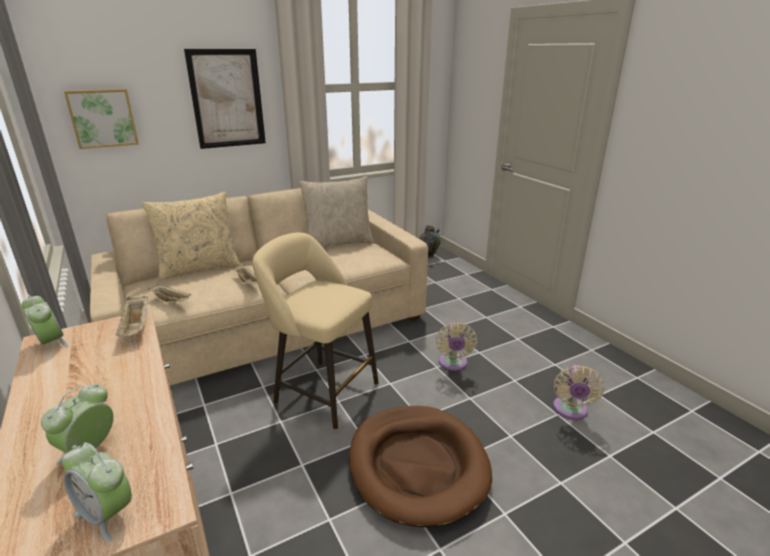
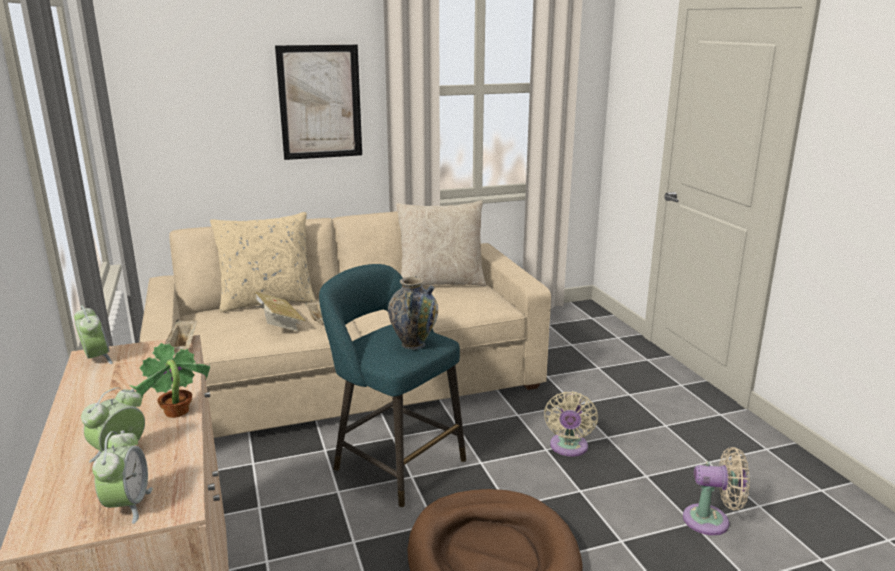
camera: 10 degrees right, 5 degrees down
alarm clock [62,442,132,542] -> alarm clock turned 135 degrees counterclockwise [92,430,153,524]
picture [64,89,139,149] -> none
beige tray [148,284,191,302] -> none
beige stool [252,233,379,430] -> turquoise stool [319,264,466,508]
vase [419,225,441,258] -> vase moved to [388,276,438,350]
beige fan [553,365,605,420] -> beige fan turned 105 degrees counterclockwise [683,447,750,535]
none -> potted plant [129,343,210,418]
none -> book [255,292,305,331]

